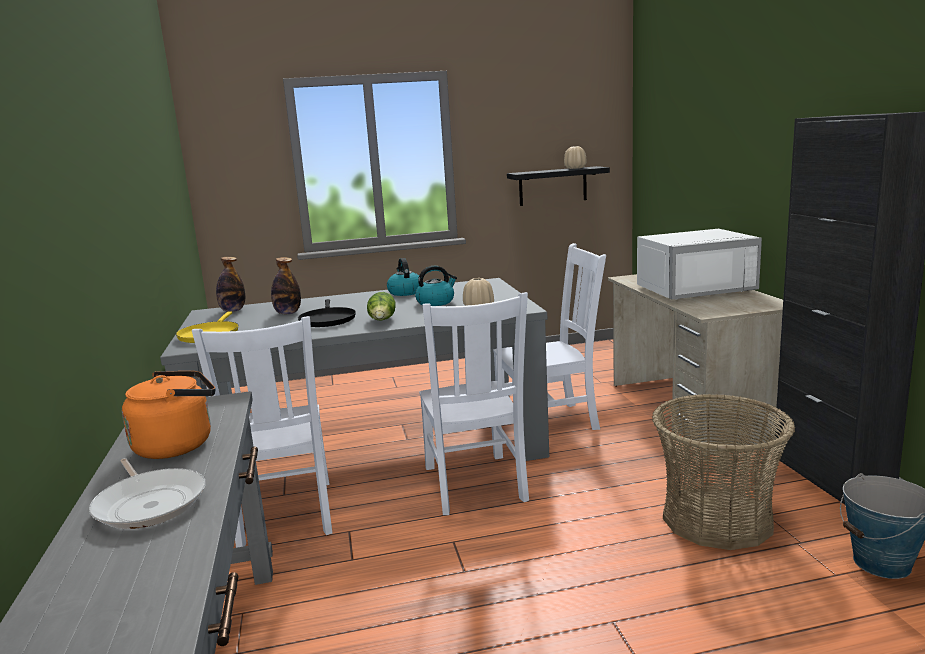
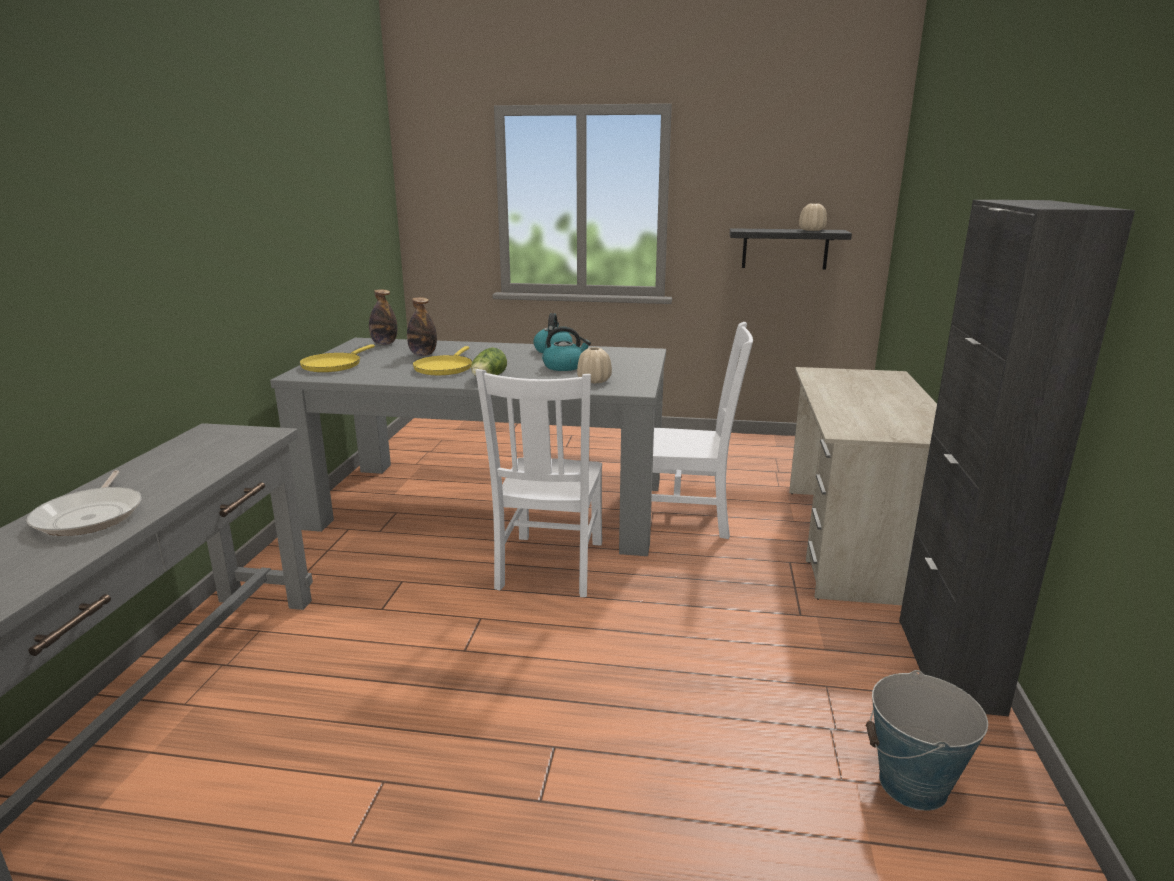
camera: 20 degrees right, 5 degrees up
orange kettle [122,371,215,459] -> none
white chair [192,316,332,548] -> none
black frying pan [298,299,356,327] -> yellow frying pan [413,346,472,375]
white microwave [637,229,762,300] -> none
basket [652,394,795,550] -> none

